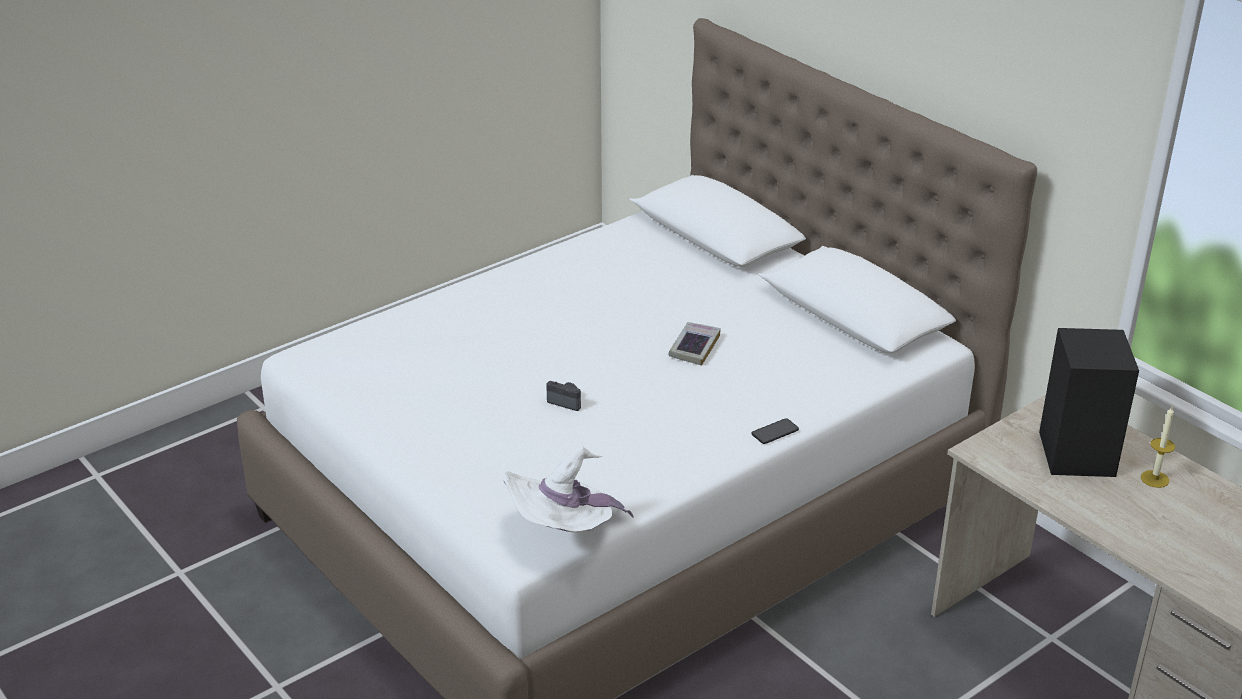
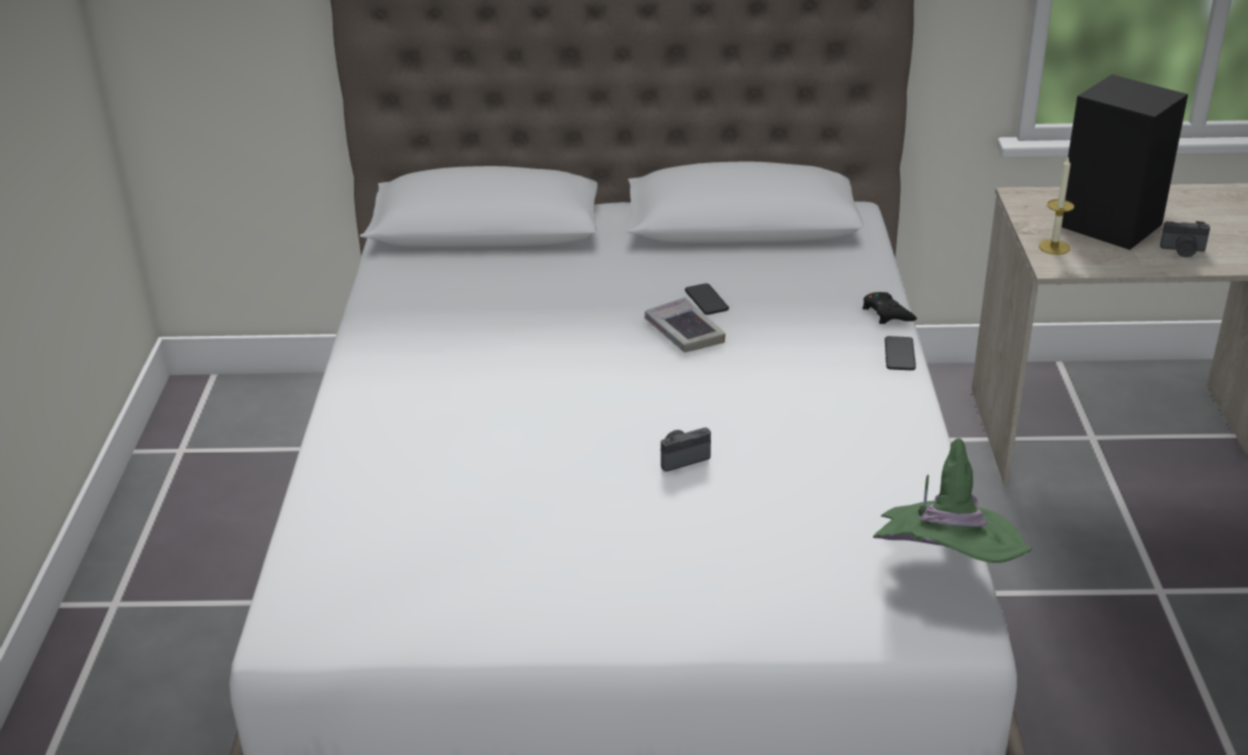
camera: 50 degrees left, 0 degrees up
white hat [503,446,634,532] -> green hat [873,438,1032,563]
candle [1141,407,1175,488] -> candle moved to [1039,156,1074,255]
none -> phone [685,283,729,315]
none -> black game controller [862,292,917,324]
none -> camera [1160,221,1210,257]

